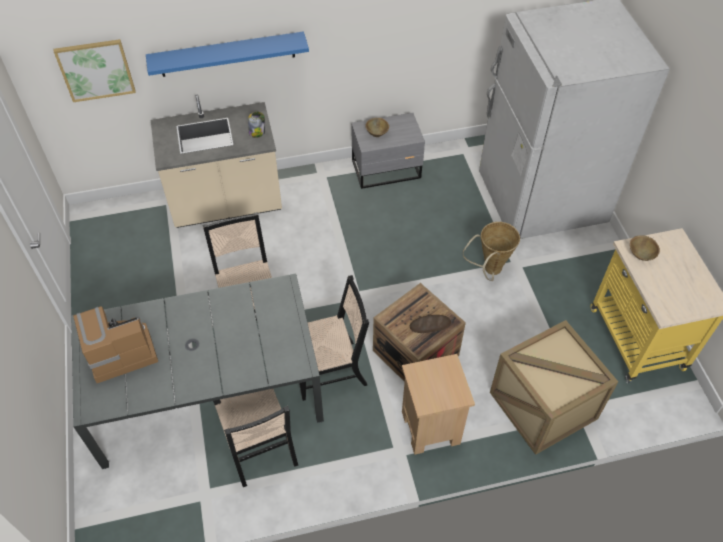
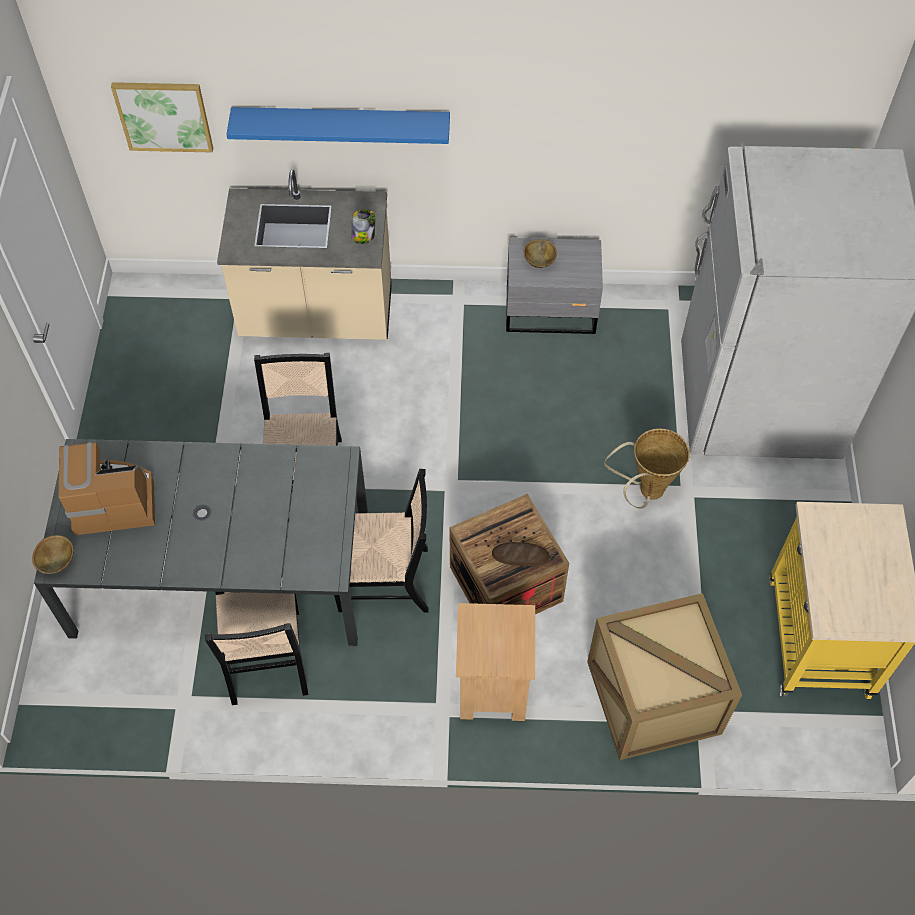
camera: 15 degrees right, 5 degrees up
brown bowl [630,235,660,261] -> brown bowl moved to [32,535,74,574]

